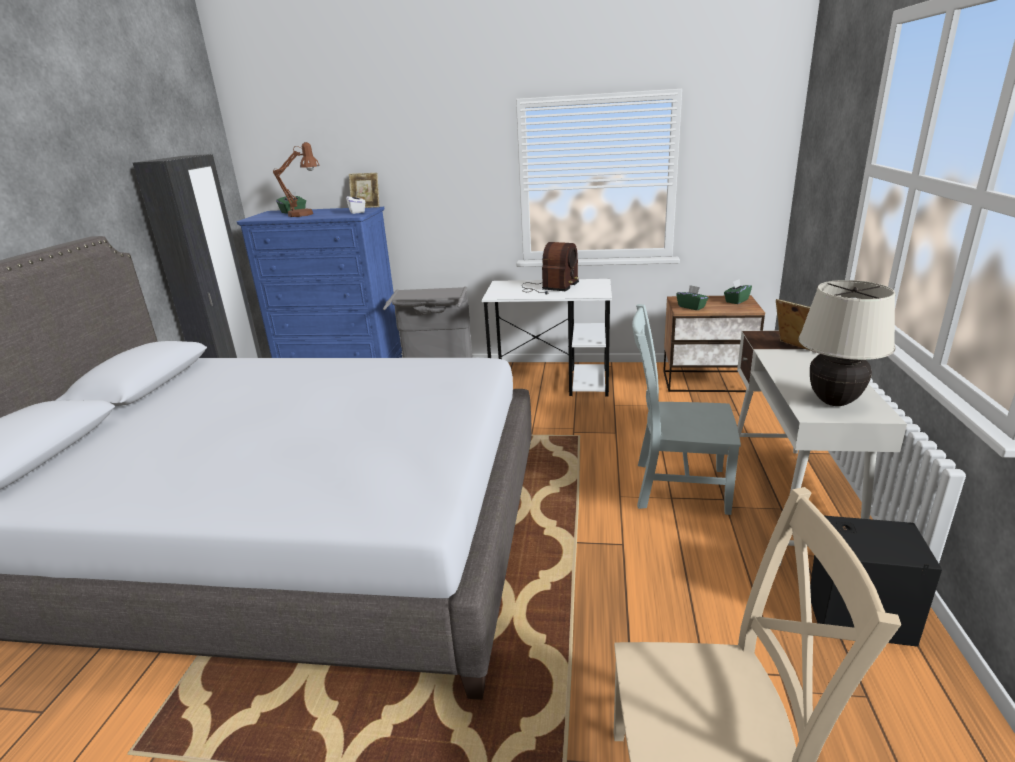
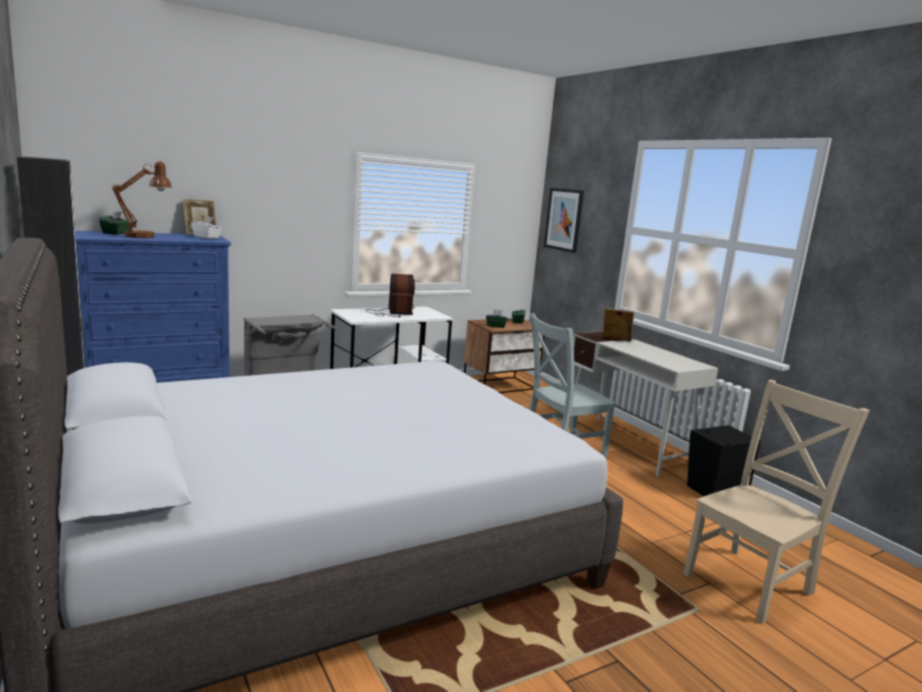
camera: 40 degrees left, 10 degrees down
beige table lamp [798,280,896,406] -> none
none -> picture [544,188,584,253]

